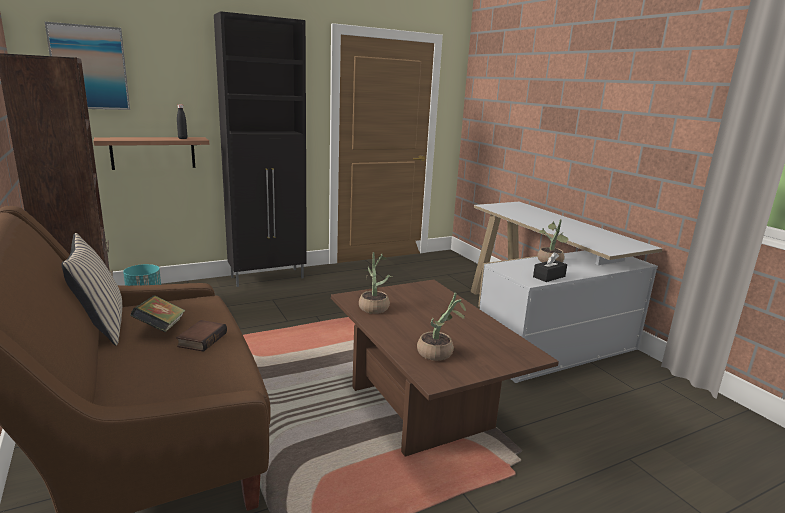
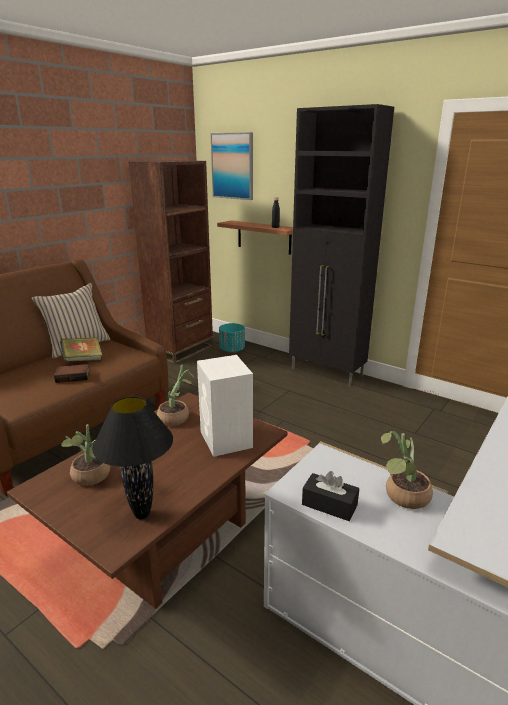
camera: 65 degrees right, 5 degrees up
none -> black table lamp [92,396,173,519]
none -> white speaker [197,355,253,457]

